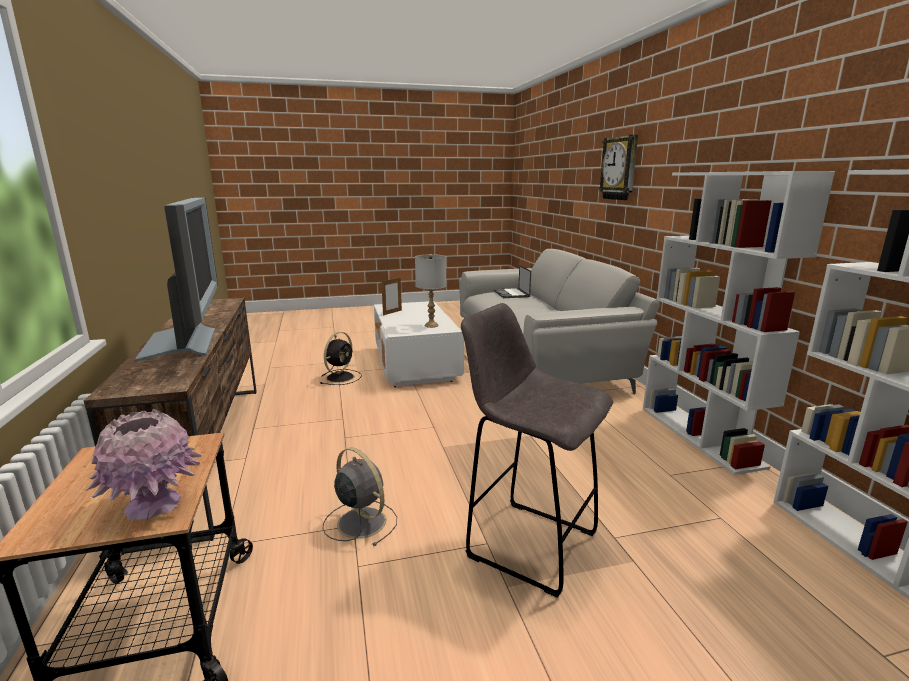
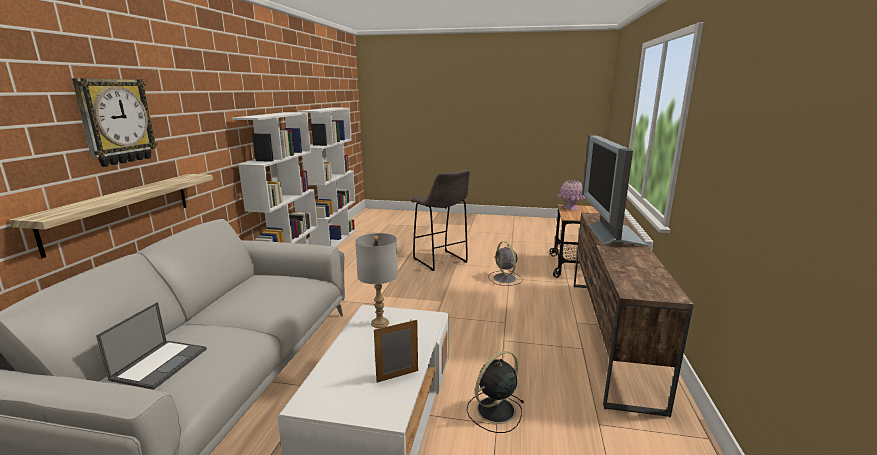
camera: 155 degrees left, 0 degrees up
none -> shelf [9,174,213,258]

